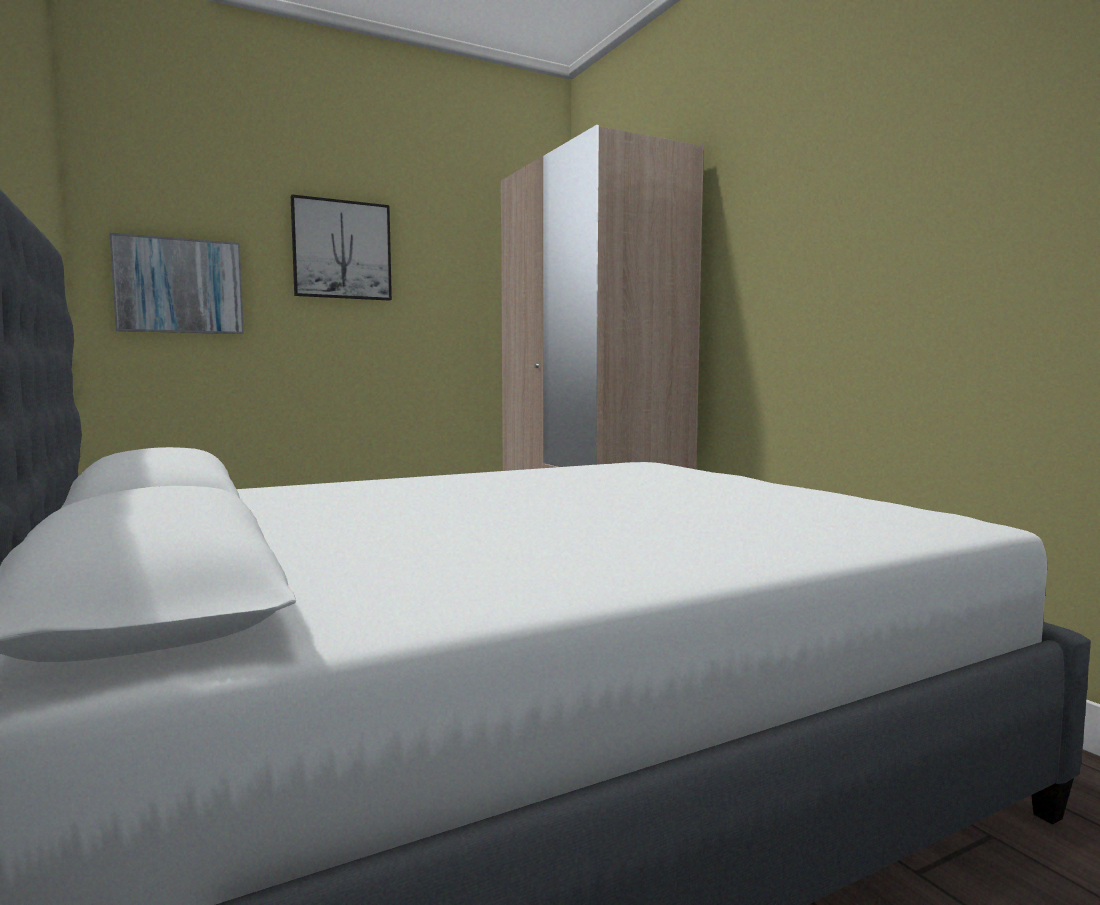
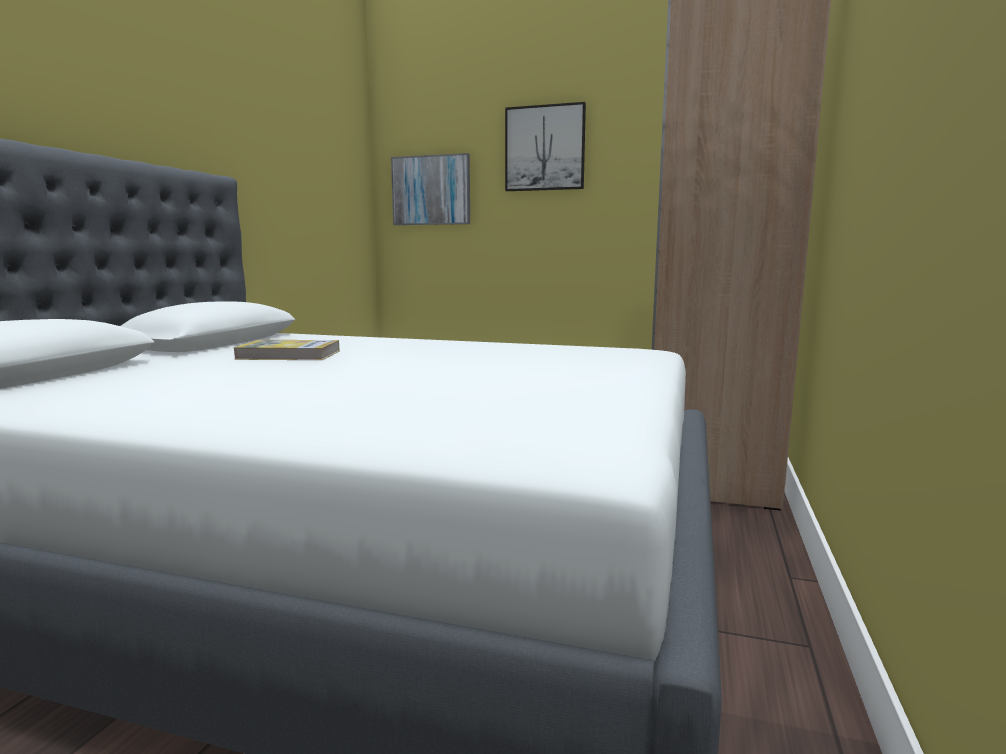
camera: 45 degrees right, 5 degrees up
none -> book [233,340,340,360]

